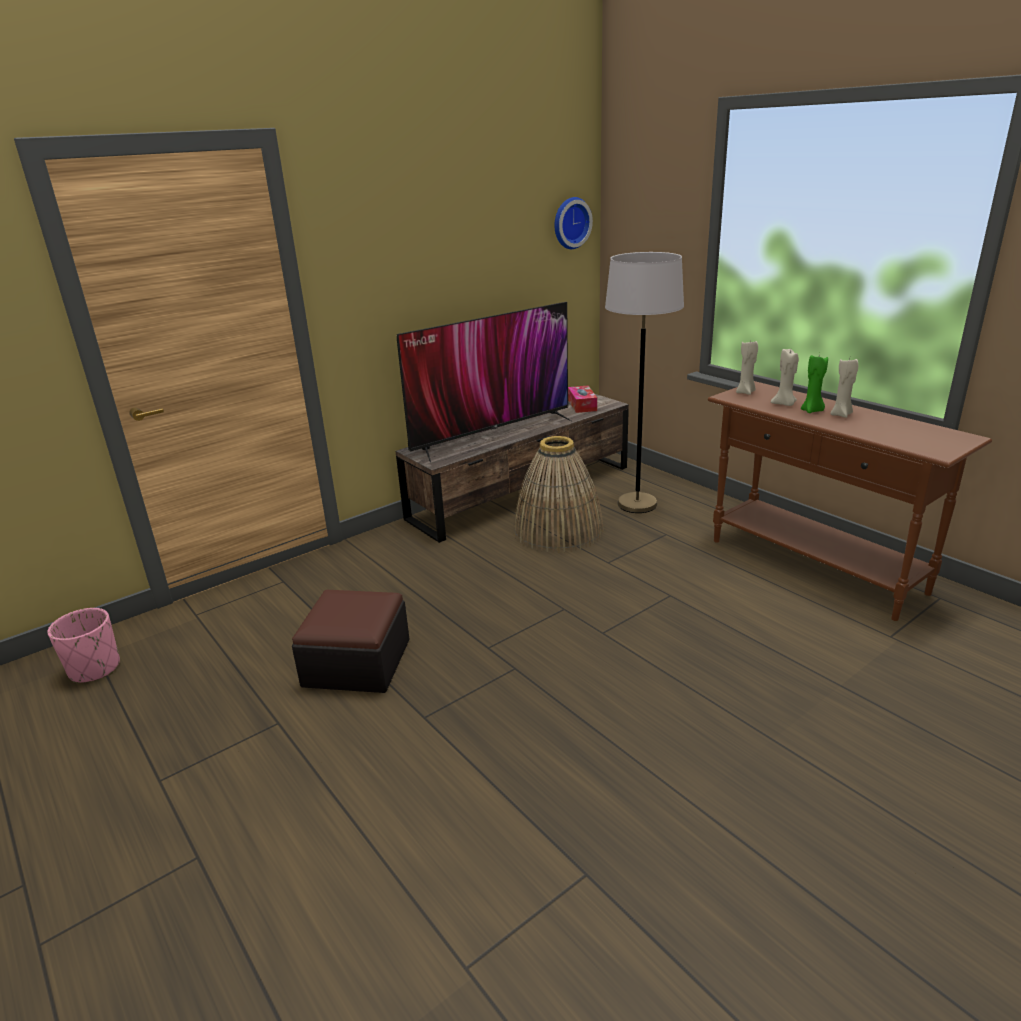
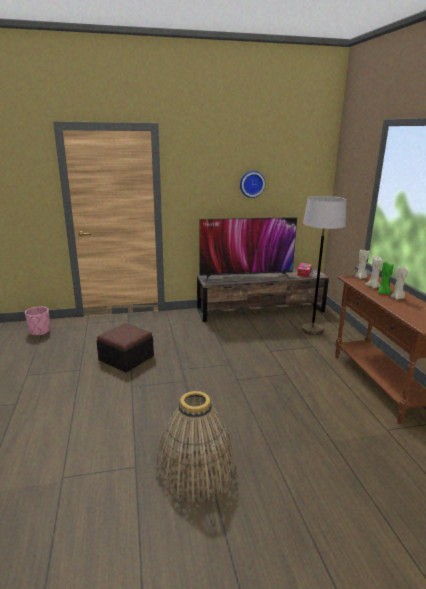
camera: 25 degrees right, 5 degrees down
basket [514,436,603,553] -> basket moved to [156,391,235,502]
wall clock [554,197,593,249] -> wall clock moved to [240,171,265,198]

